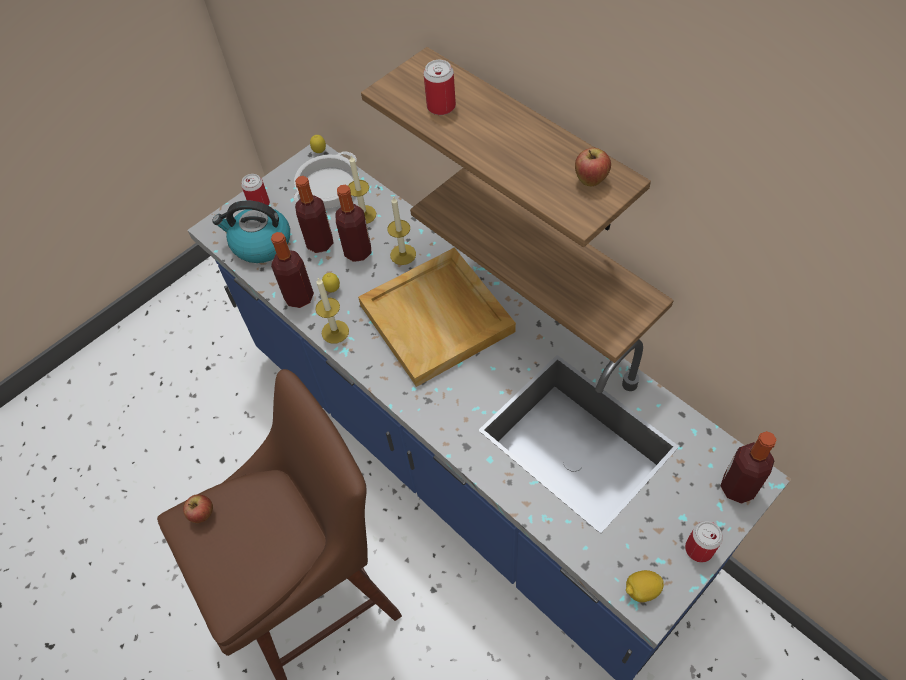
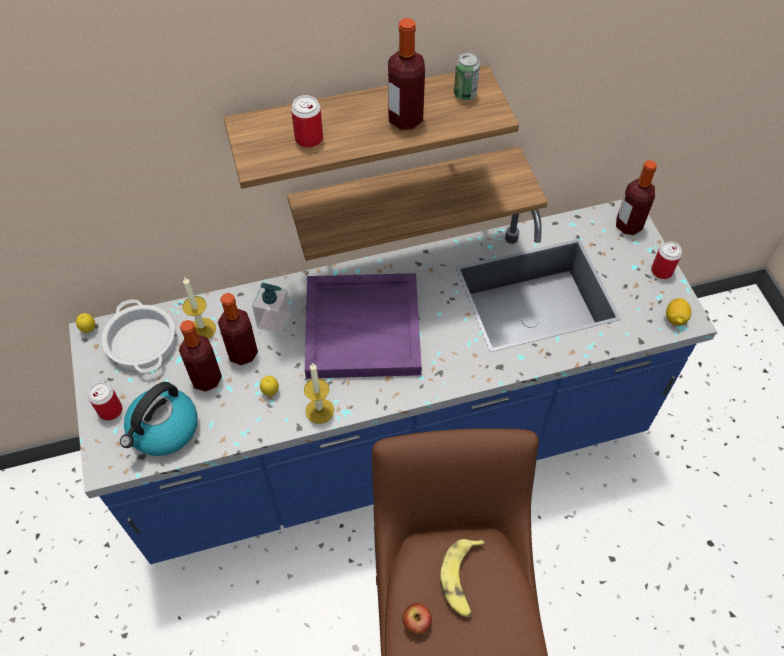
camera: 65 degrees left, 0 degrees up
bottle [271,232,314,308] -> bottle moved to [388,18,425,130]
beige tray [358,248,516,387] -> purple tray [305,273,422,379]
candle [387,196,416,265] -> soap dispenser [252,283,291,334]
apple [575,148,611,186] -> can [454,52,480,100]
none -> banana [440,539,485,618]

